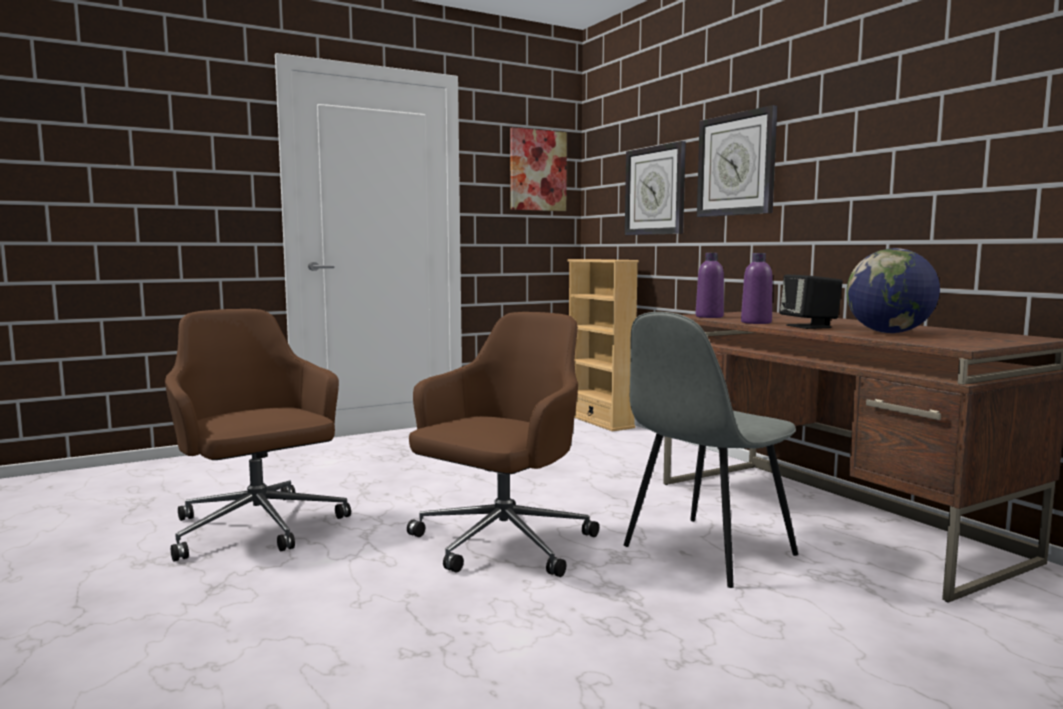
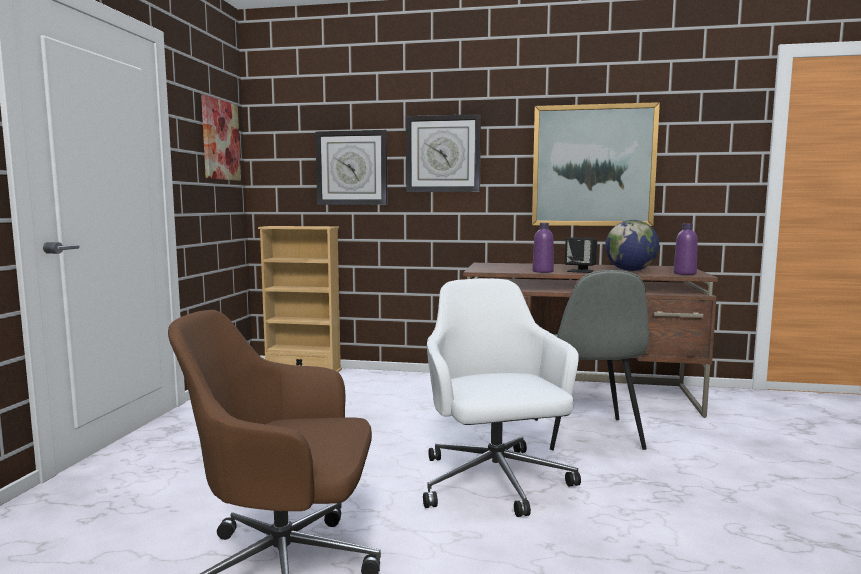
camera: 50 degrees left, 0 degrees up
brown office chair [407,312,599,577] -> white office chair [423,279,581,517]
purple bottle [696,253,724,318] -> purple bottle moved to [673,223,698,275]
none -> picture [532,102,660,226]

